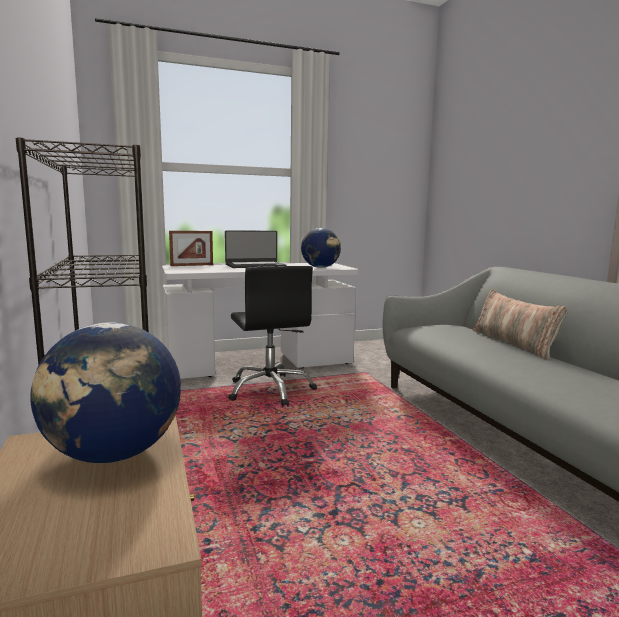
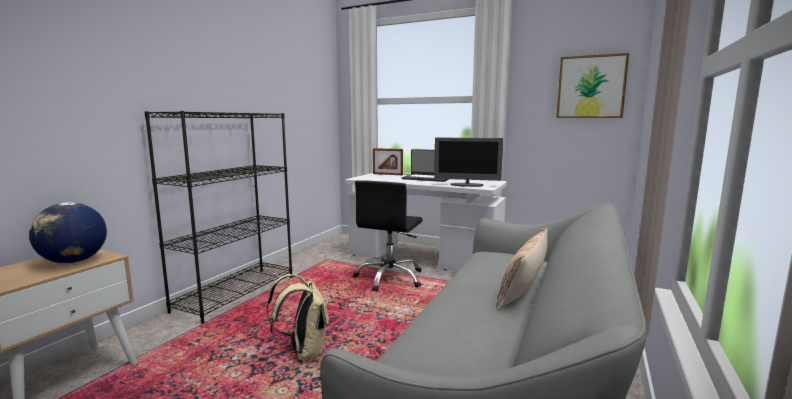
camera: 45 degrees right, 0 degrees up
globe [301,228,341,268] -> monitor [434,137,503,187]
none -> beige backpack [267,274,329,360]
none -> picture [556,53,629,118]

